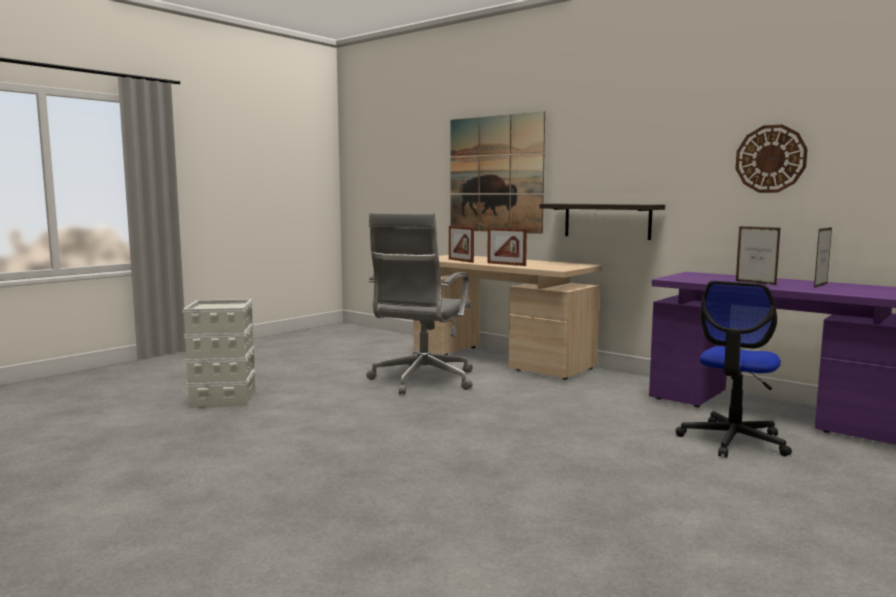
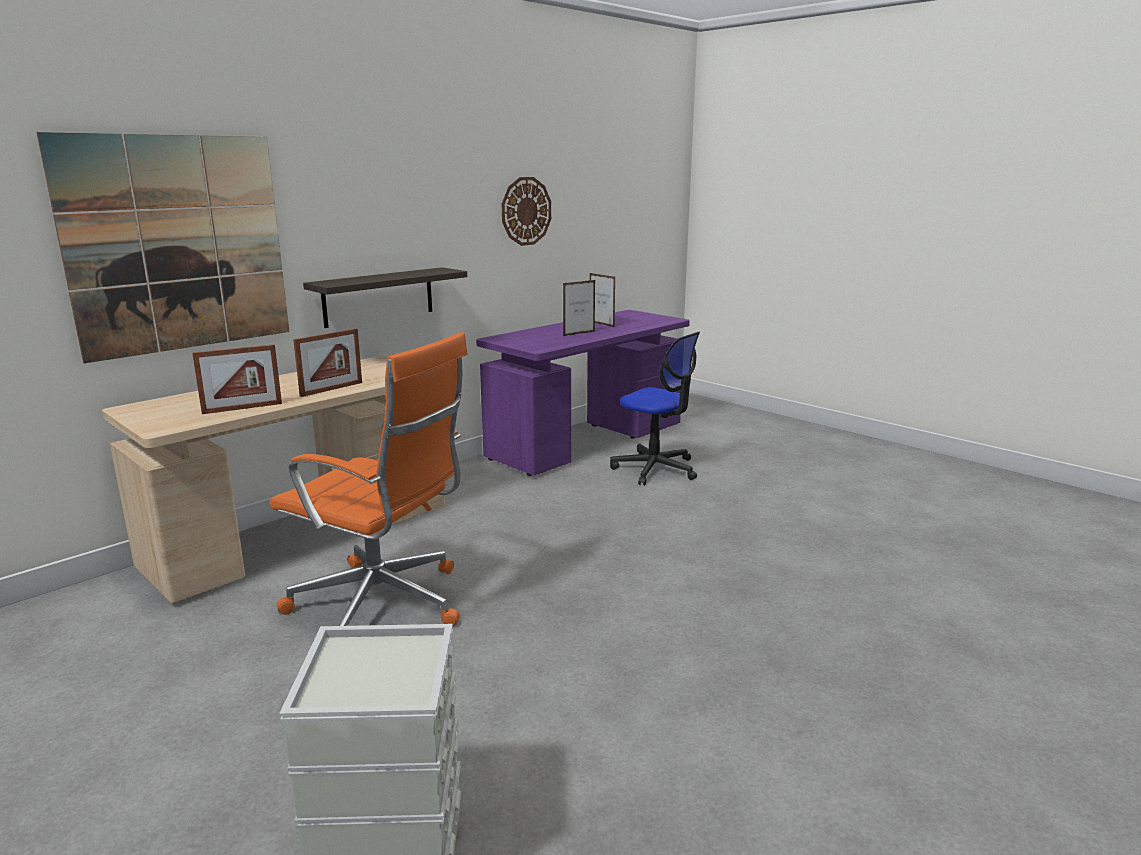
camera: 85 degrees left, 10 degrees up
grey office chair [366,213,473,395] -> orange office chair [269,332,468,626]

